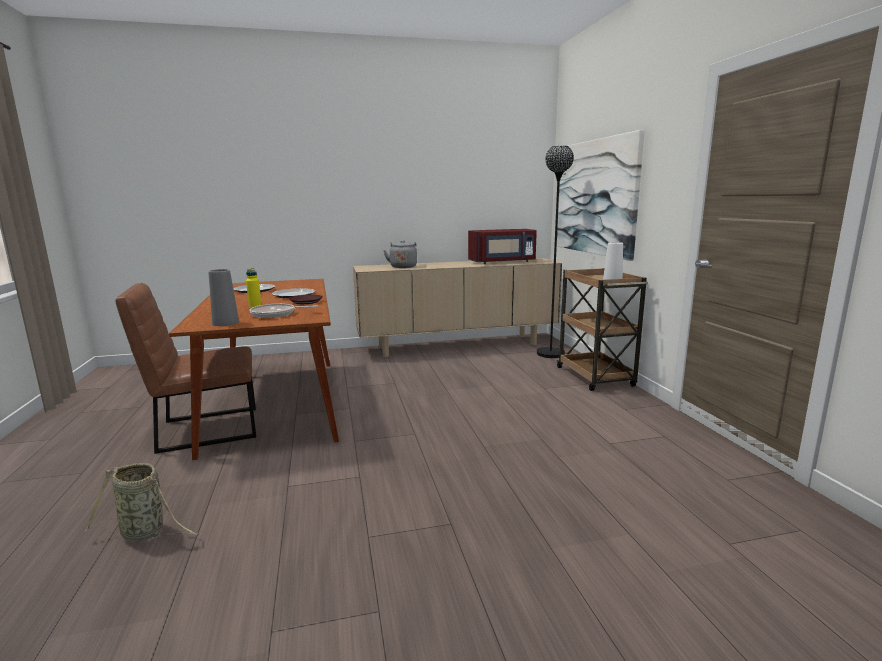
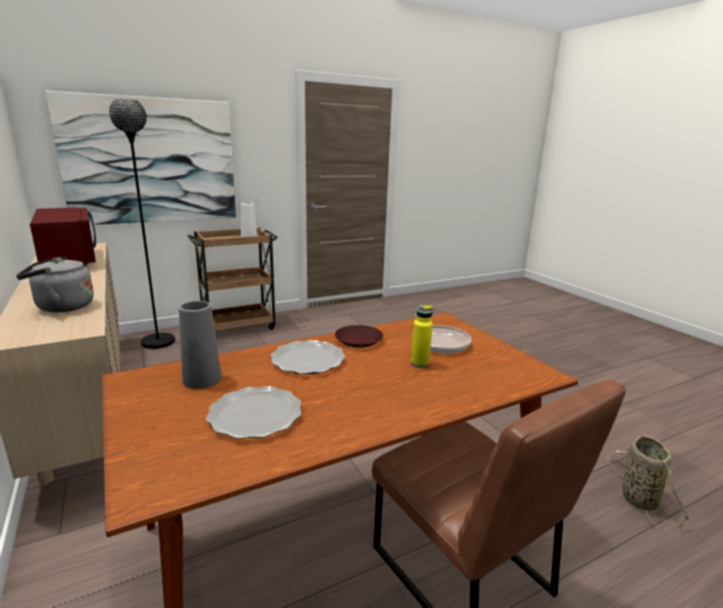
camera: 105 degrees left, 5 degrees up
grey vase [208,269,239,326] -> grey vase moved to [179,301,222,389]

